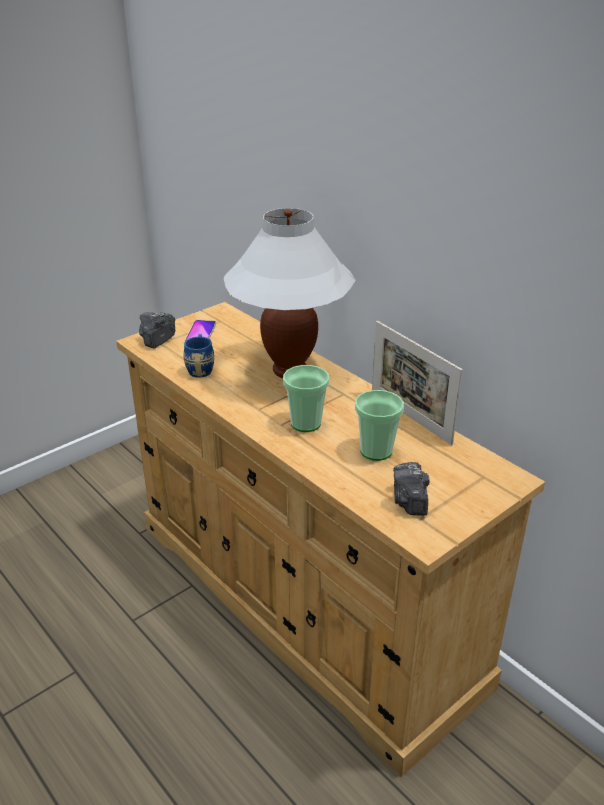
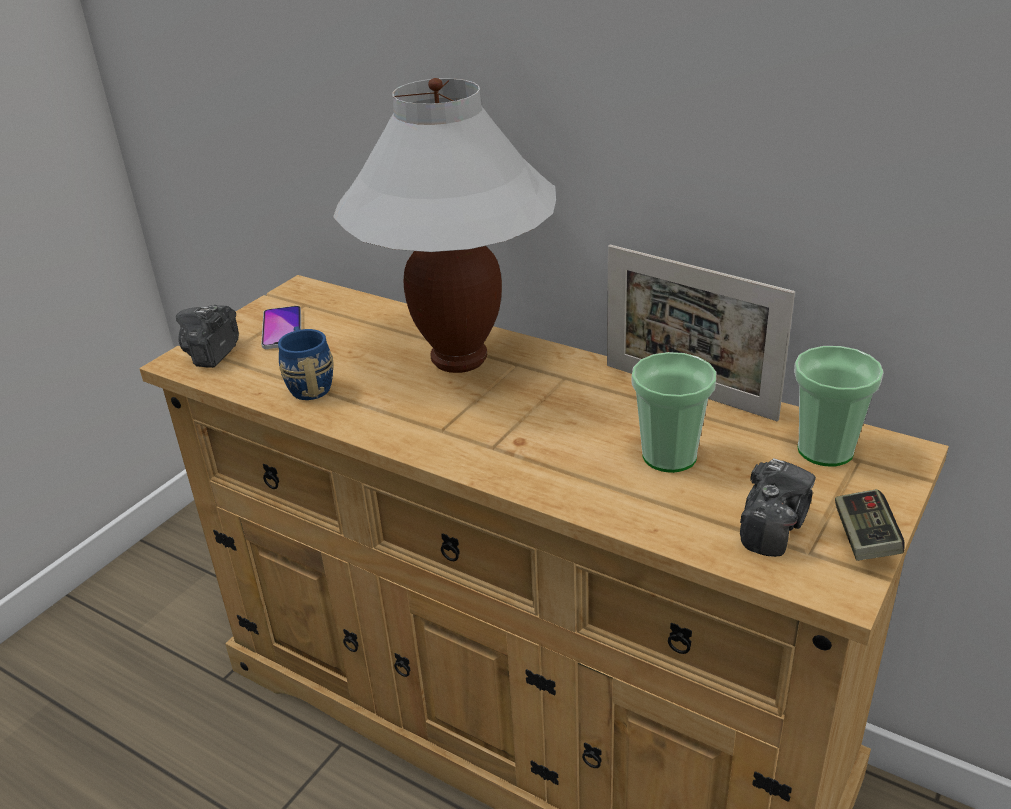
camera: 15 degrees left, 0 degrees up
cup [283,365,329,432] -> cup moved to [794,346,884,467]
camera [393,462,430,515] -> camera turned 135 degrees counterclockwise [740,458,816,557]
none -> game controller [835,489,905,561]

